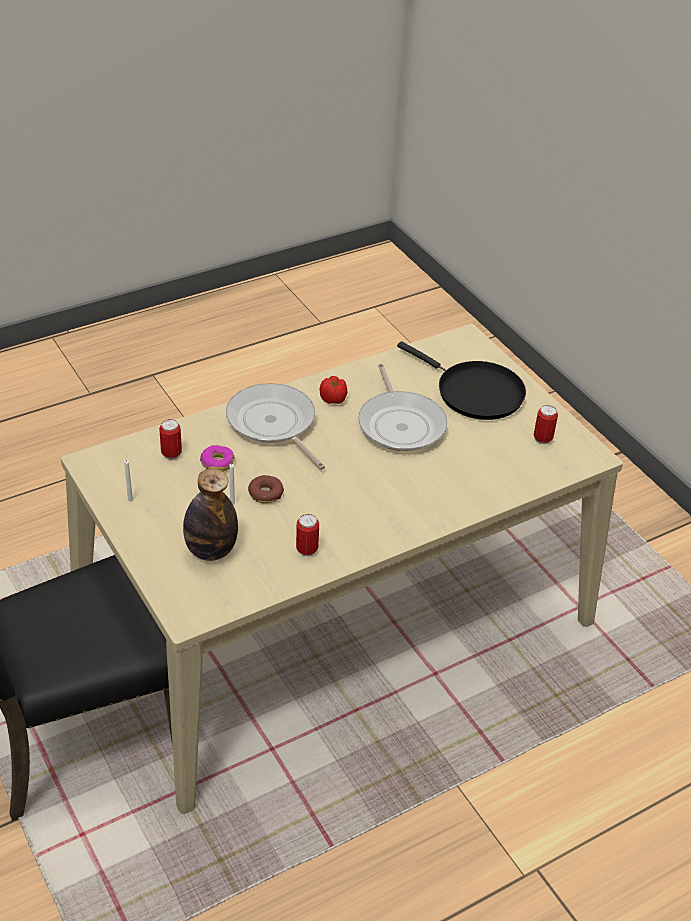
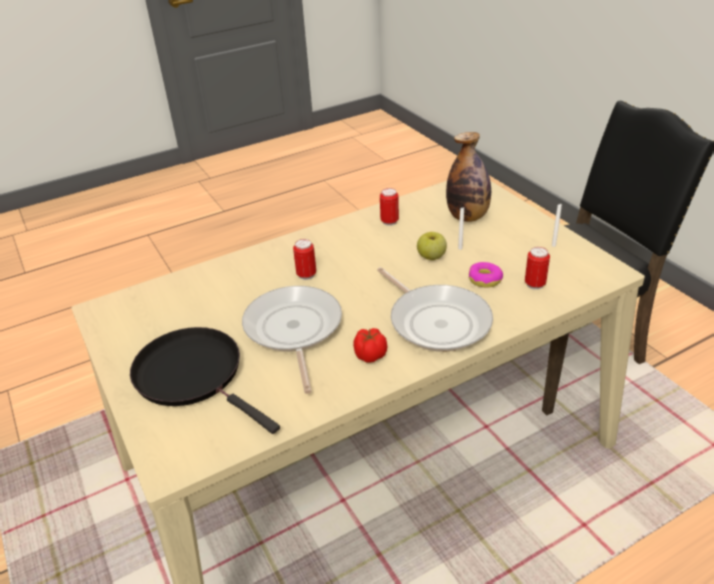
camera: 175 degrees left, 5 degrees down
donut [248,475,284,503] -> apple [417,232,447,260]
can [534,405,558,444] -> can moved to [293,239,316,280]

